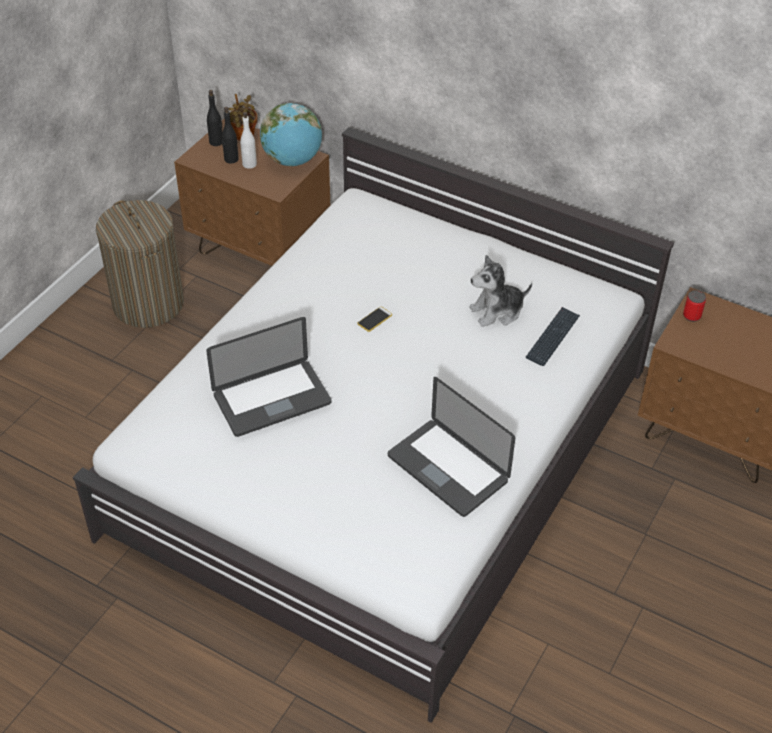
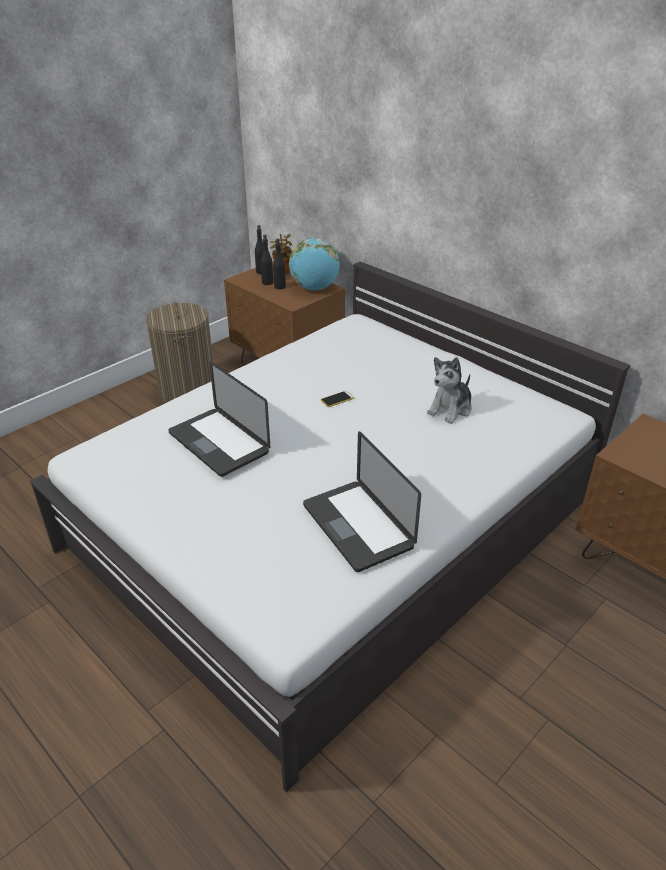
camera: 15 degrees right, 10 degrees down
laptop [206,317,332,437] -> laptop turned 60 degrees clockwise [168,361,270,477]
white bottle [240,112,257,169] -> black bottle [273,238,286,290]
plush toy [469,255,532,327] -> plush toy turned 45 degrees counterclockwise [427,357,472,424]
keyboard [526,307,580,366] -> none
can [683,290,706,322] -> none

